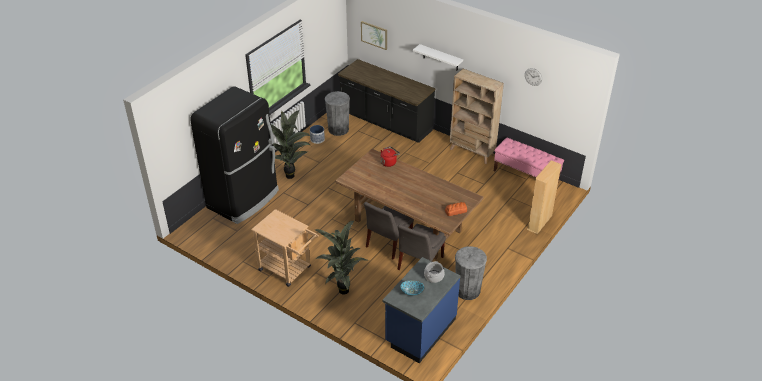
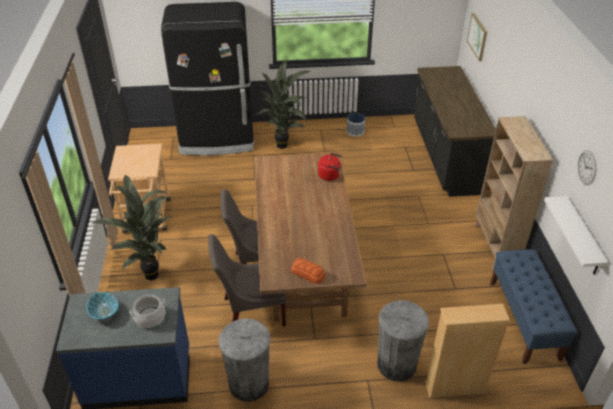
camera: 50 degrees right, 0 degrees up
grey trash can [325,91,350,136] -> grey trash can moved to [377,300,429,382]
white shelf [413,44,463,70] -> white shelf moved to [544,196,608,275]
pink bench [494,138,564,182] -> blue bench [490,249,577,364]

